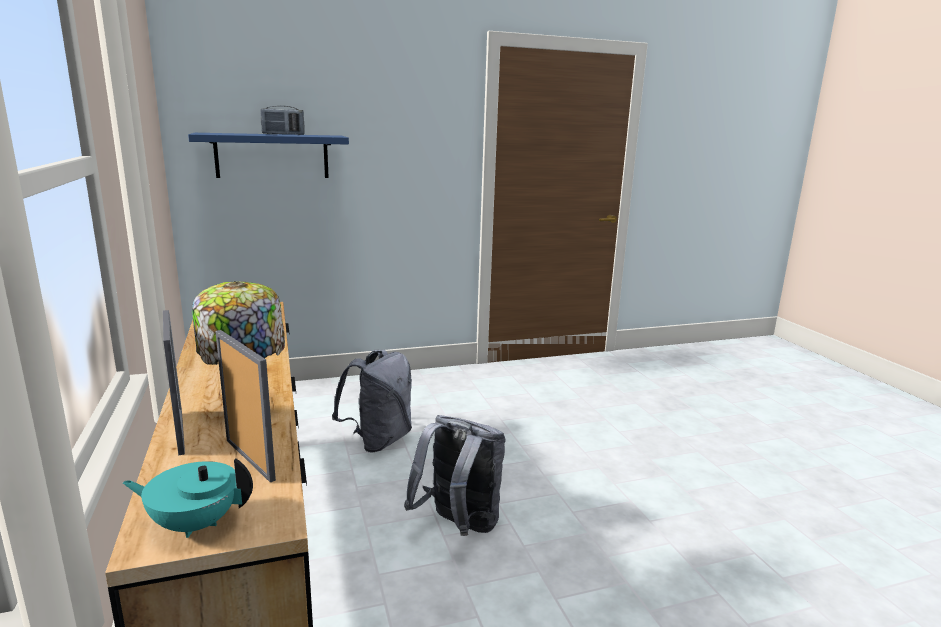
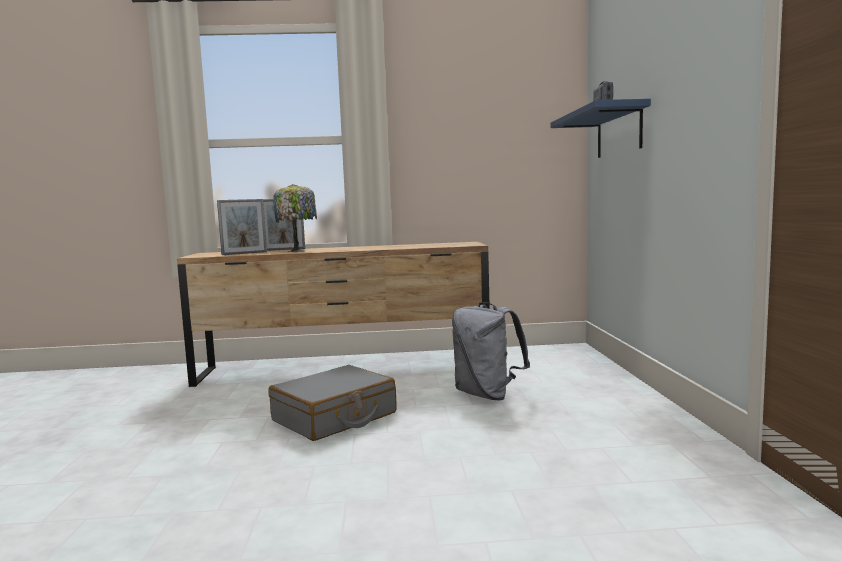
camera: 105 degrees right, 10 degrees down
turquoise teapot [122,458,253,538] -> none
grey backpack [404,415,505,536] -> grey suitcase [269,365,397,441]

